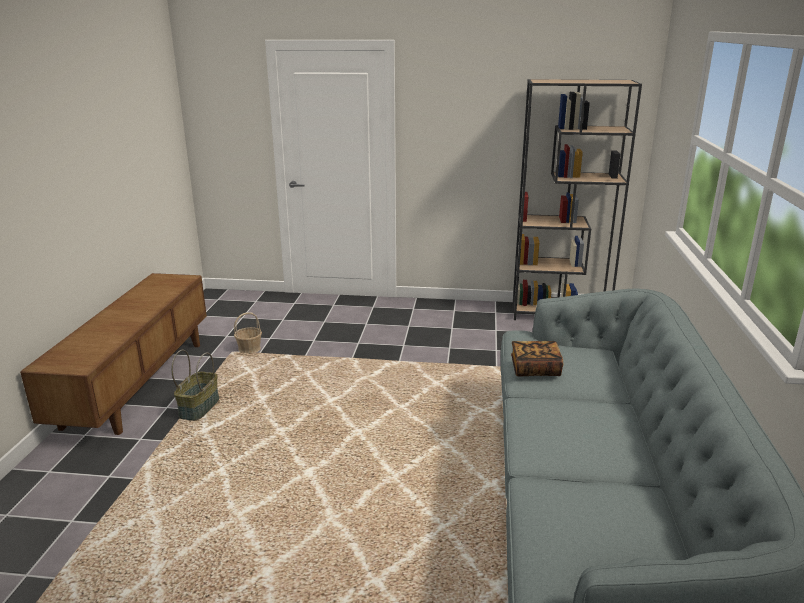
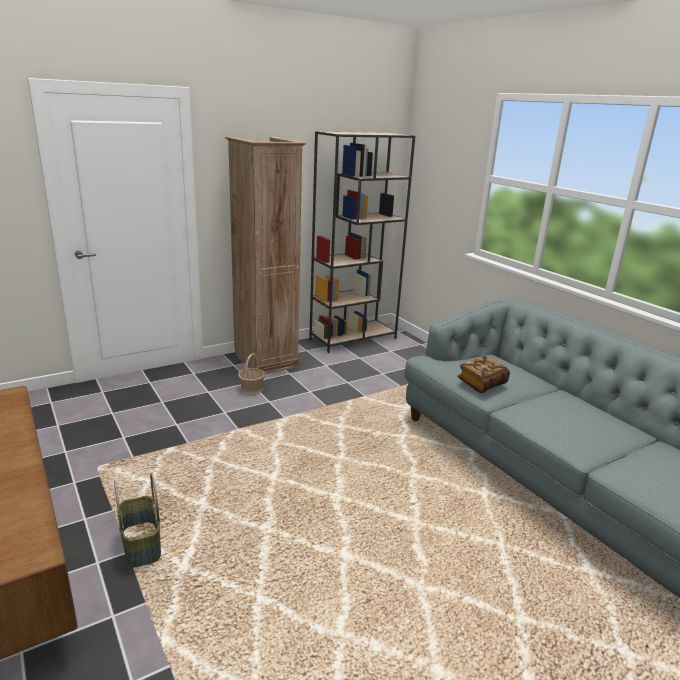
camera: 40 degrees left, 0 degrees up
basket [234,312,262,353] -> basket moved to [238,353,265,394]
none -> brown cabinet [225,137,306,374]

